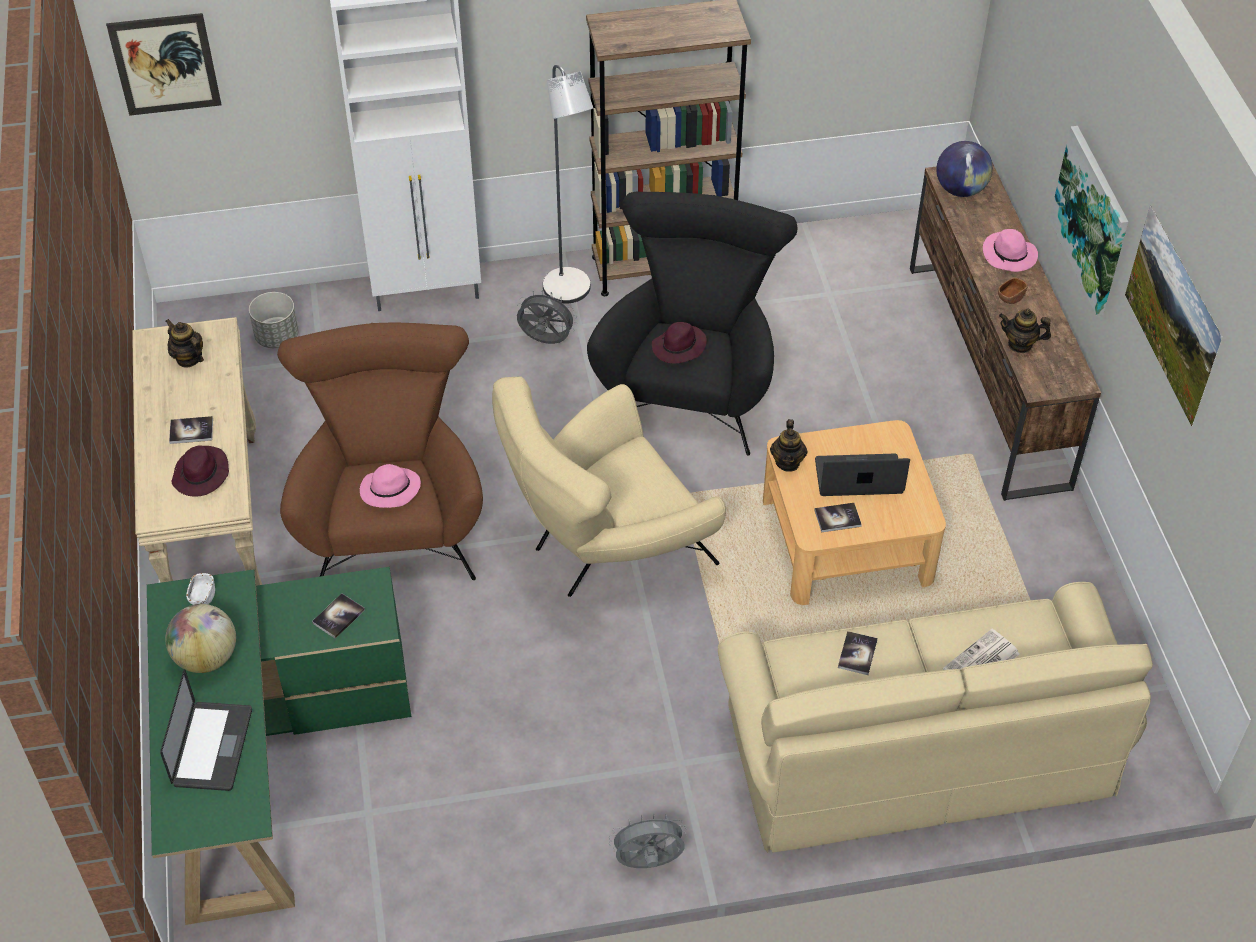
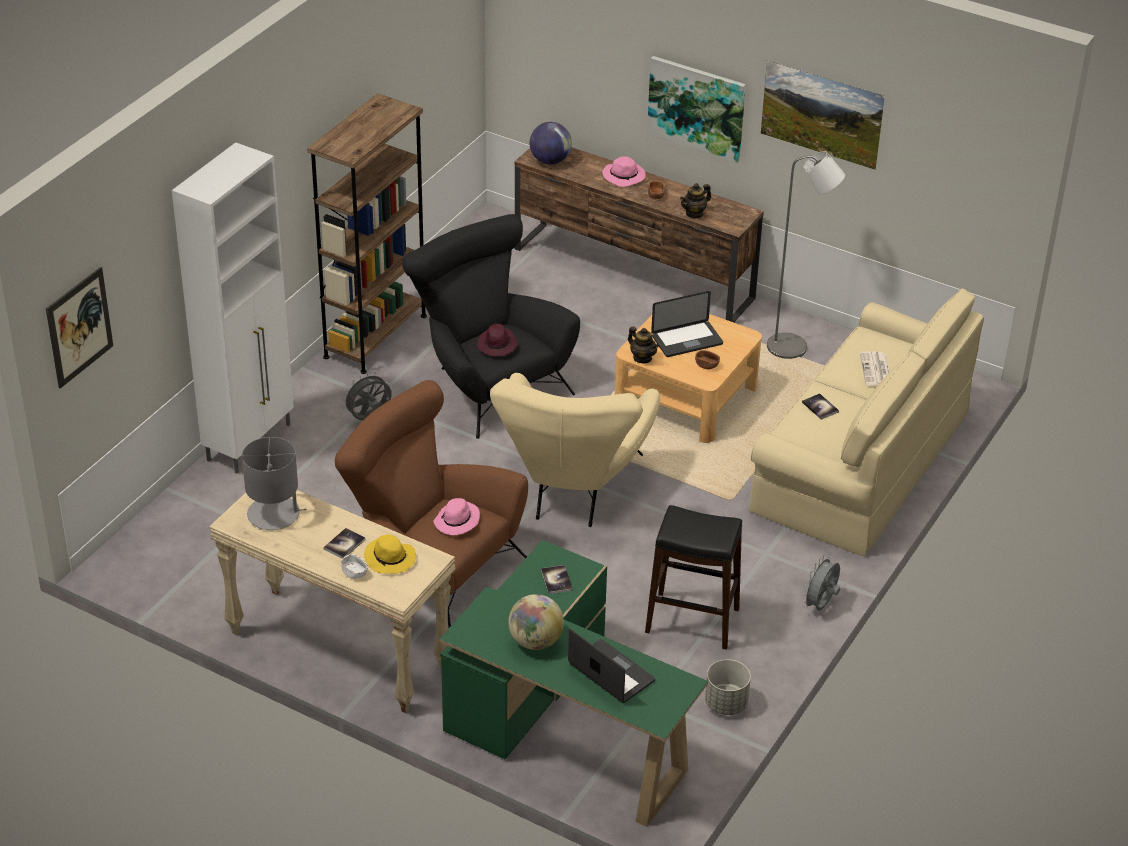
camera: 50 degrees left, 10 degrees down
teapot [166,319,204,368] -> grey table lamp [242,437,307,530]
purple hat [172,445,229,497] -> yellow hat [364,534,416,574]
white bowl [186,573,215,605] -> white bowl moved to [341,554,368,579]
grey planter [249,292,299,348] -> grey planter moved to [705,659,751,715]
grey floor lamp [543,65,593,303] -> grey floor lamp moved to [767,151,845,359]
book [814,503,862,532] -> brown bowl [695,350,720,369]
laptop [815,454,910,496] -> laptop turned 150 degrees counterclockwise [651,291,723,357]
none -> black stool [645,505,742,650]

